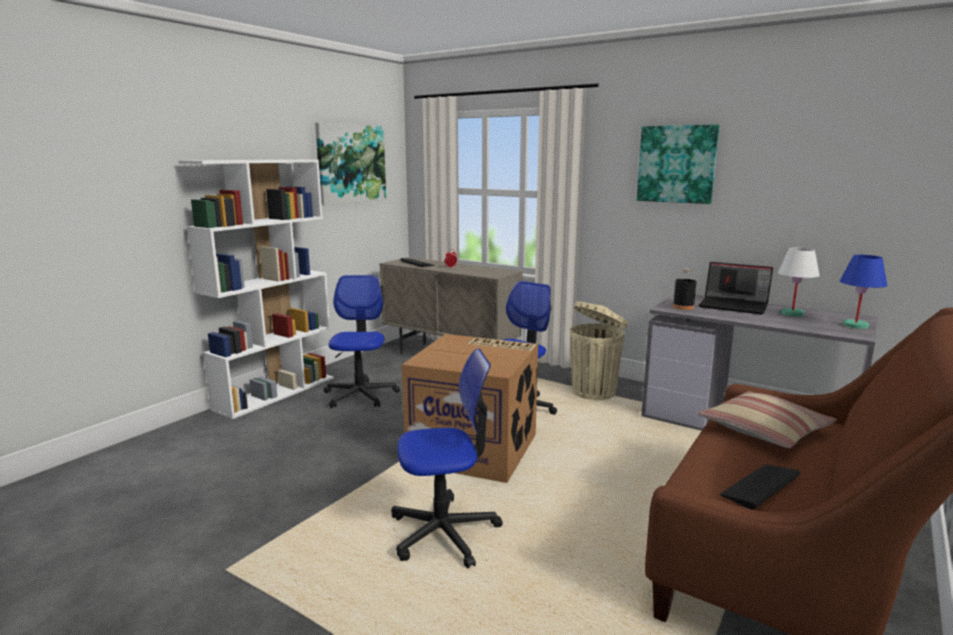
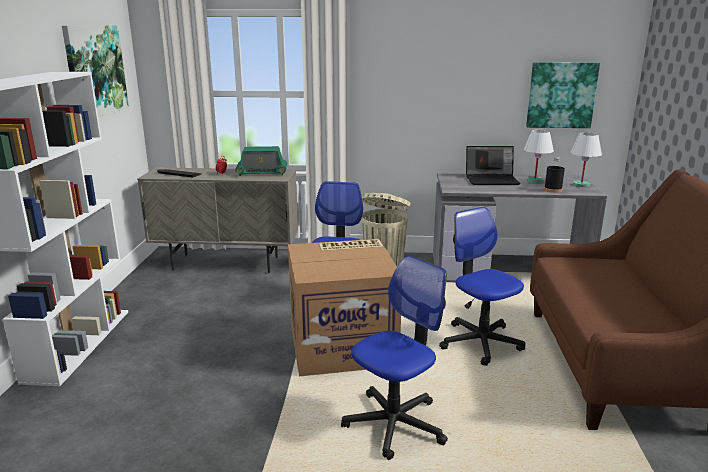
camera: 30 degrees left, 5 degrees up
office chair [324,275,400,408] -> office chair moved to [439,207,525,366]
picture [637,124,719,204] -> picture moved to [526,62,600,128]
black bottle [673,268,697,310] -> black bottle moved to [544,157,565,193]
pillow [698,391,837,448] -> none
keyboard [720,465,801,510] -> none
blue table lamp [840,255,887,329] -> white table lamp [570,132,602,187]
none -> radio [235,146,287,176]

